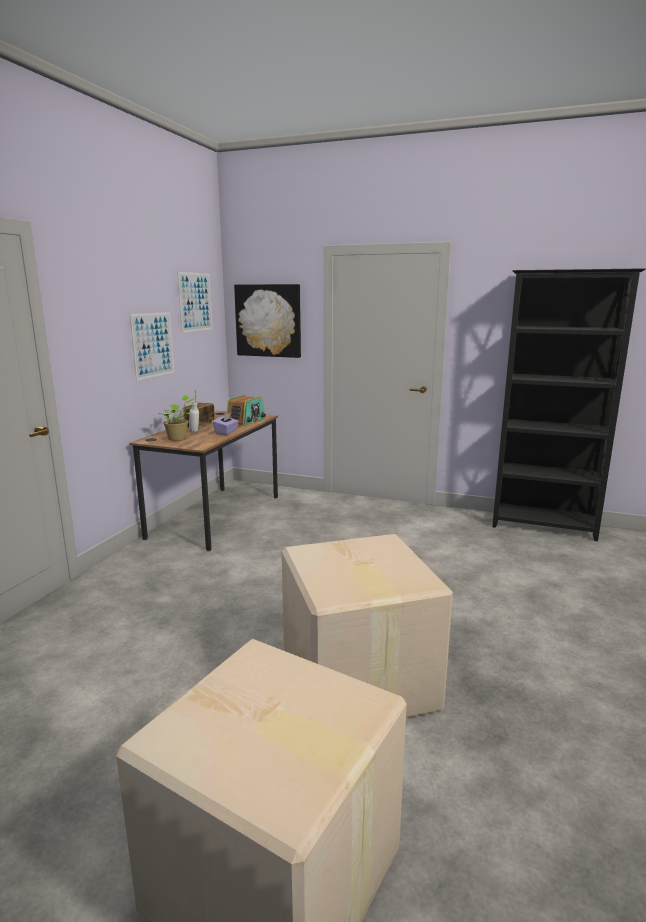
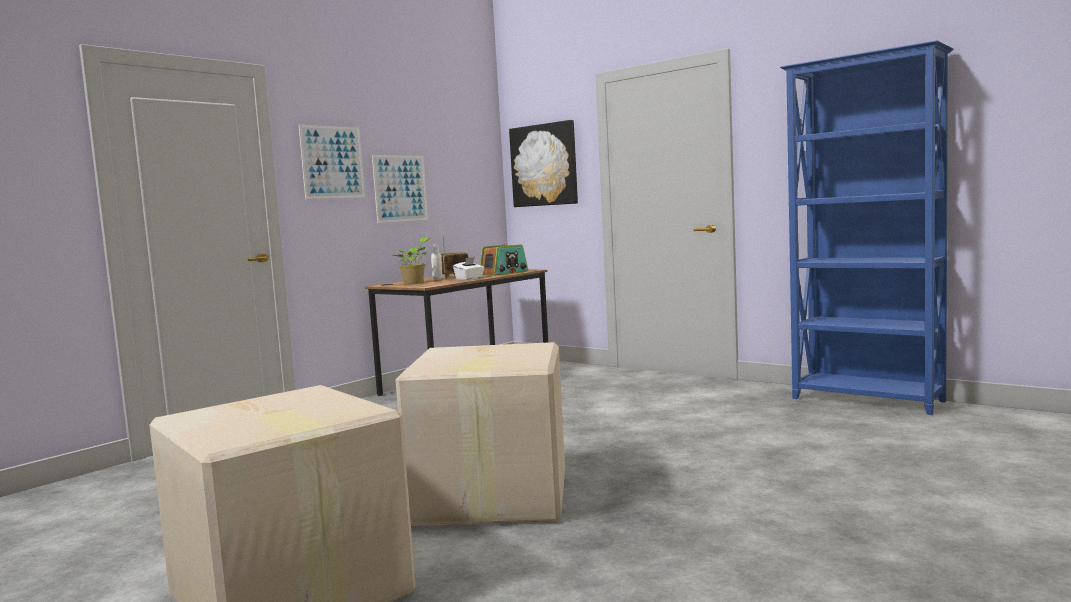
camera: 20 degrees right, 10 degrees down
picture [177,272,212,333] -> picture moved to [299,125,365,199]
purple tissue box [213,413,239,435] -> white tissue box [453,257,484,280]
black bookcase [492,268,645,541] -> blue bookcase [780,40,954,415]

